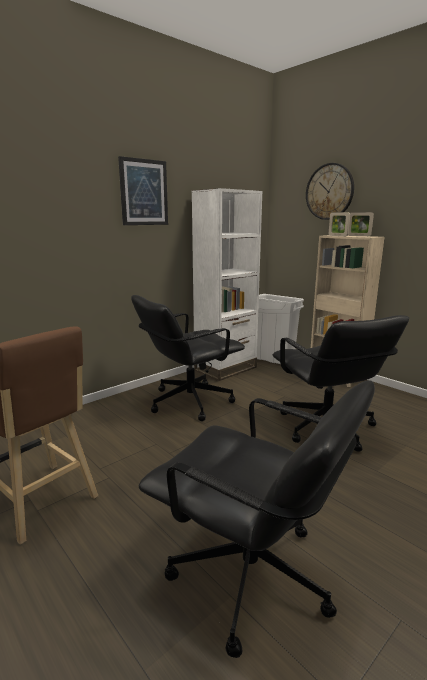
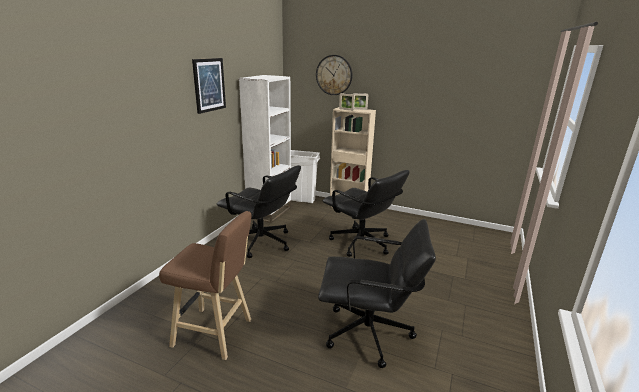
camera: 25 degrees left, 5 degrees up
black office chair [131,295,245,421] -> black office chair turned 90 degrees counterclockwise [217,165,301,258]

